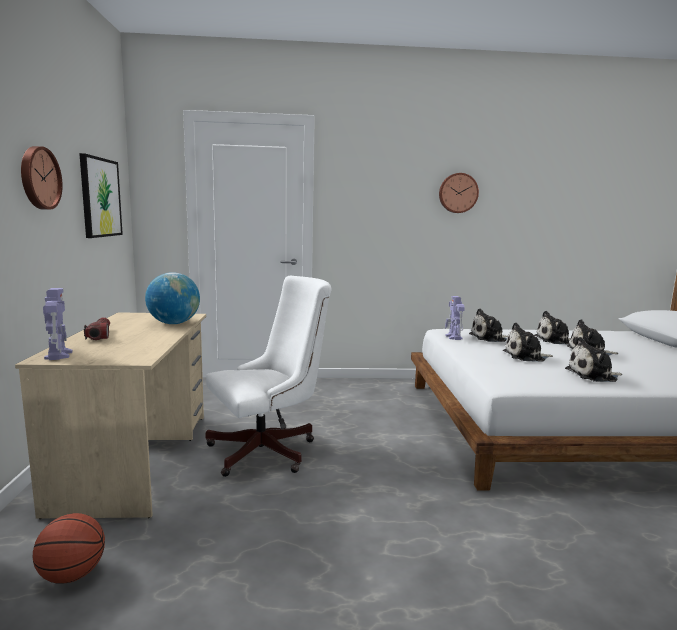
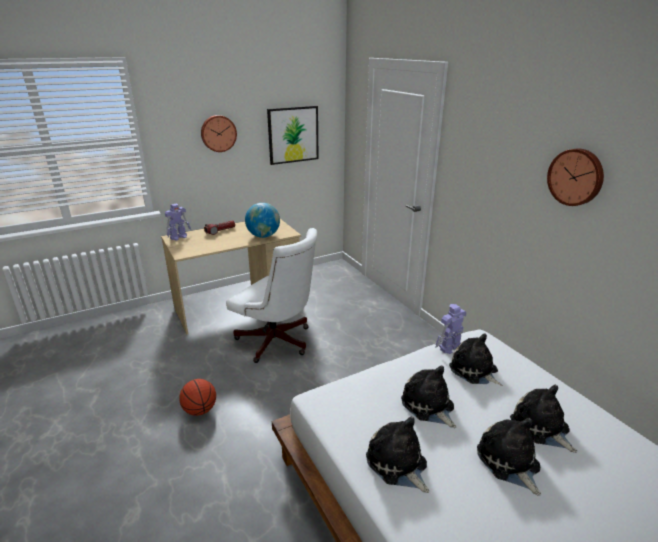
camera: 65 degrees right, 15 degrees up
basketball [33,513,105,584] -> basketball moved to [179,379,216,416]

